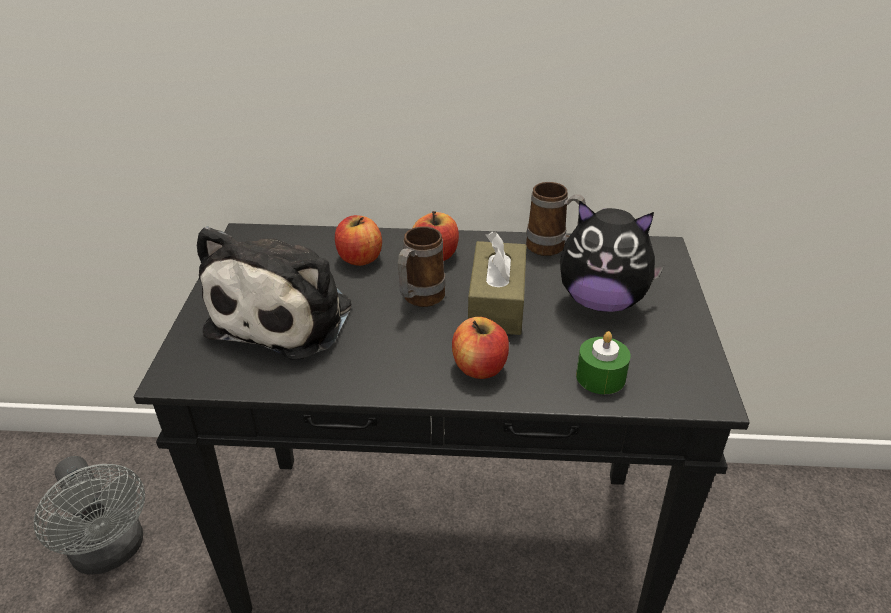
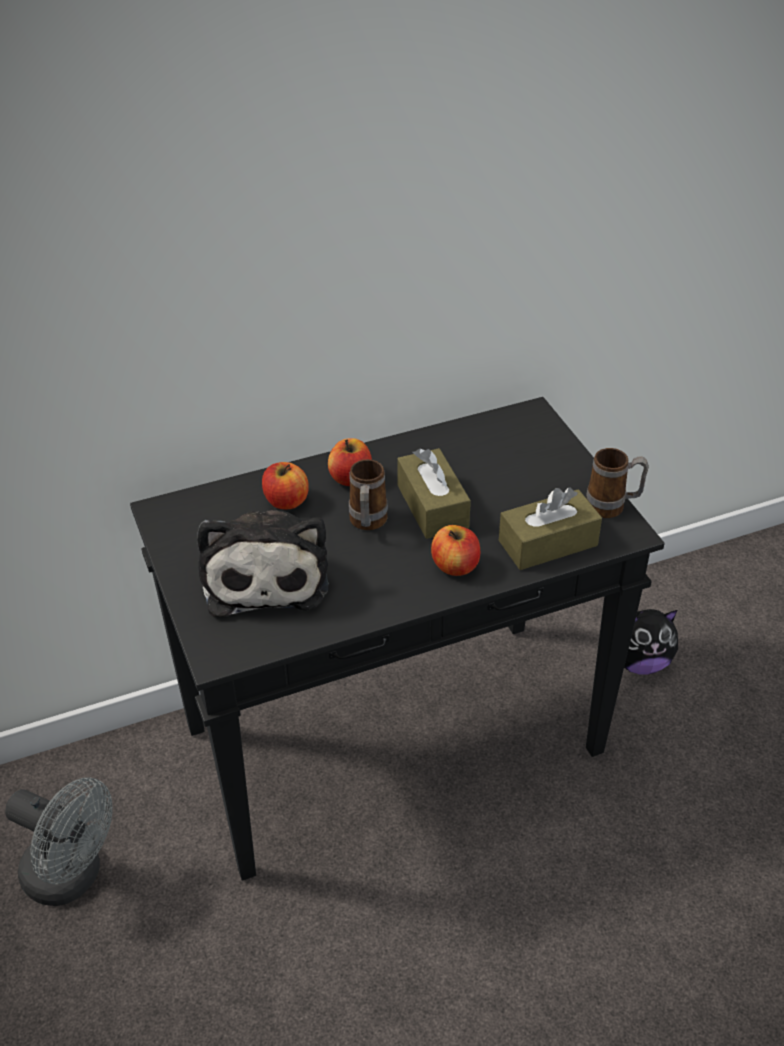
camera: 25 degrees left, 5 degrees up
mug [526,182,586,256] -> mug moved to [586,448,649,518]
plush toy [560,200,664,312] -> plush toy moved to [624,609,678,675]
green candle [576,331,631,394] -> brown tissue box [499,487,602,570]

